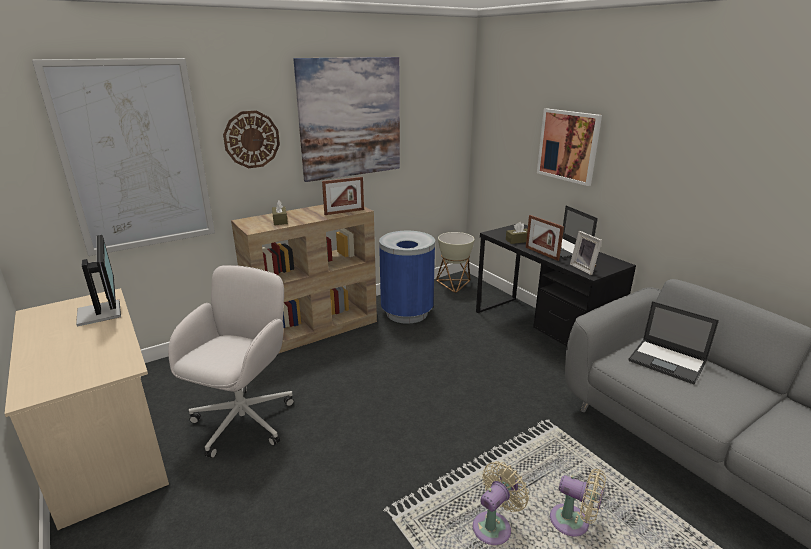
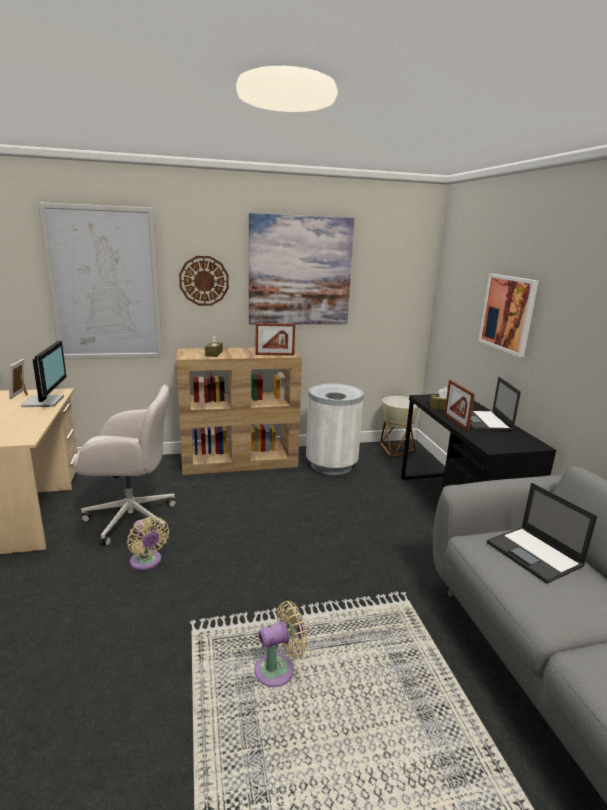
camera: 20 degrees right, 5 degrees down
white office chair [168,265,294,458] -> white office chair turned 45 degrees clockwise [73,384,176,546]
blue trash can [379,231,435,324] -> white trash can [306,383,364,475]
beige fan [550,469,606,537] -> beige fan moved to [127,516,169,570]
picture frame [570,231,602,275] -> picture frame moved to [9,359,28,399]

